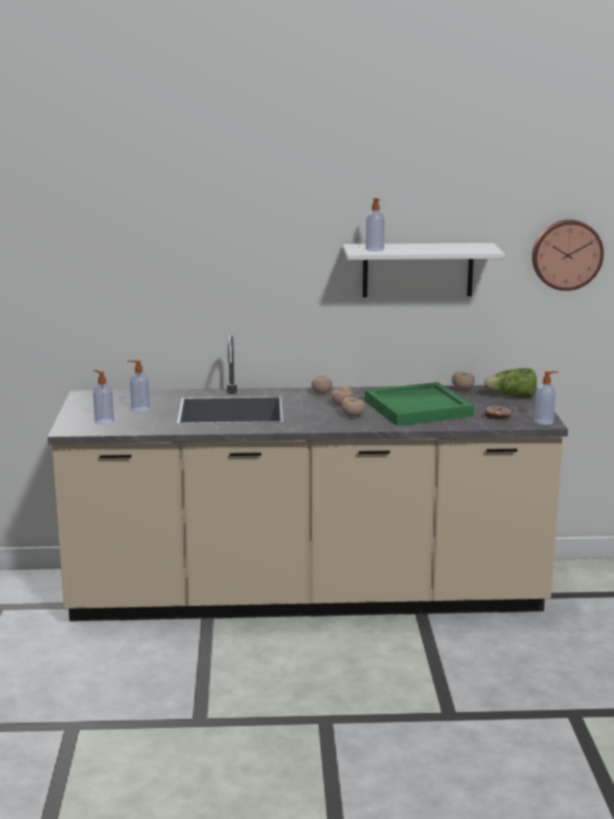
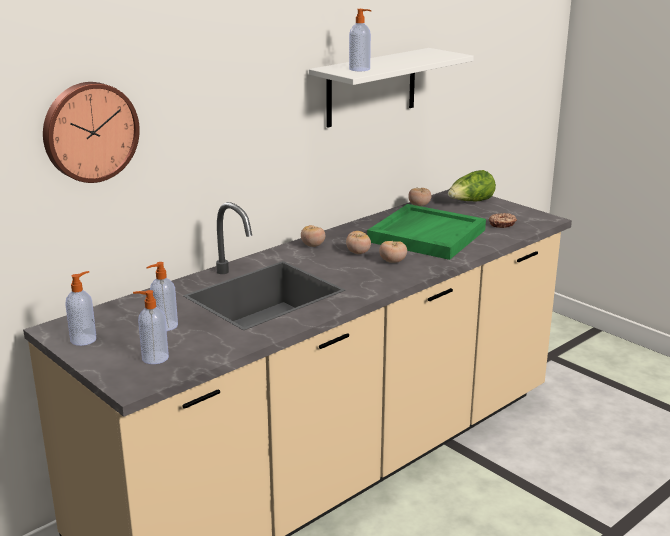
camera: 40 degrees left, 5 degrees up
wall clock [532,220,604,291] -> wall clock moved to [43,82,140,183]
soap dispenser [534,371,559,425] -> soap dispenser moved to [65,271,96,346]

